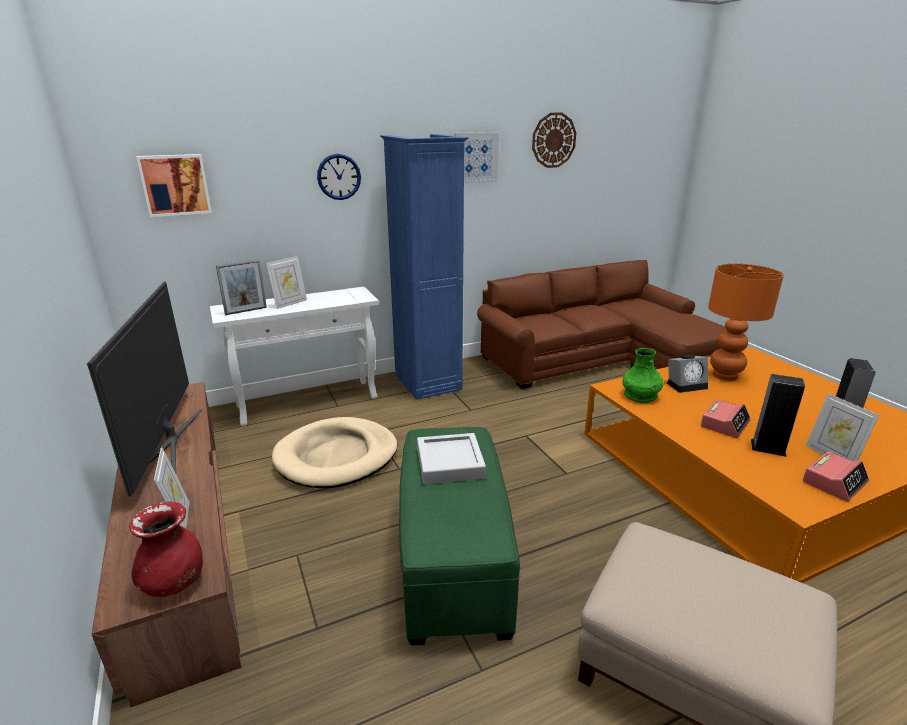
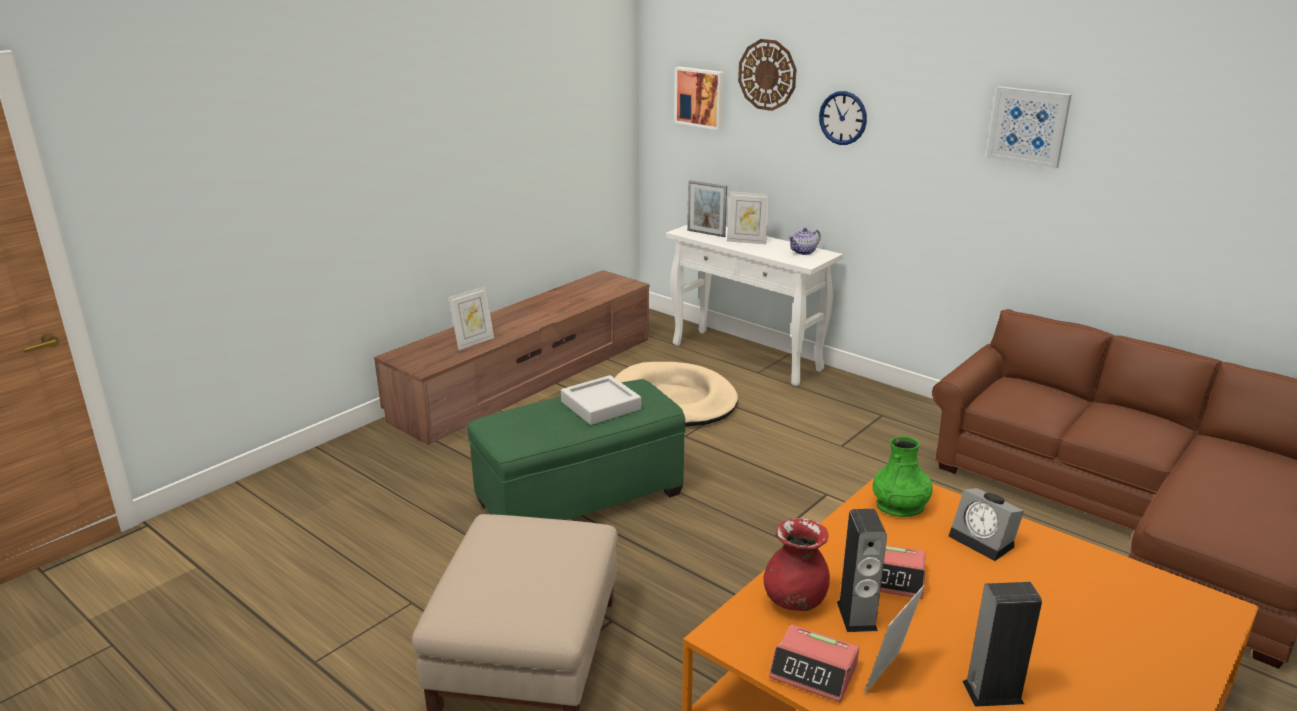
camera: 65 degrees right, 0 degrees up
television [87,281,202,497] -> none
red vase [129,501,203,597] -> red vase moved to [764,518,830,611]
blue cabinet [380,134,469,400] -> none
wall clock [532,113,576,168] -> wall clock moved to [738,39,796,111]
orange table lamp [708,264,784,381] -> none
none -> teapot [788,228,821,255]

